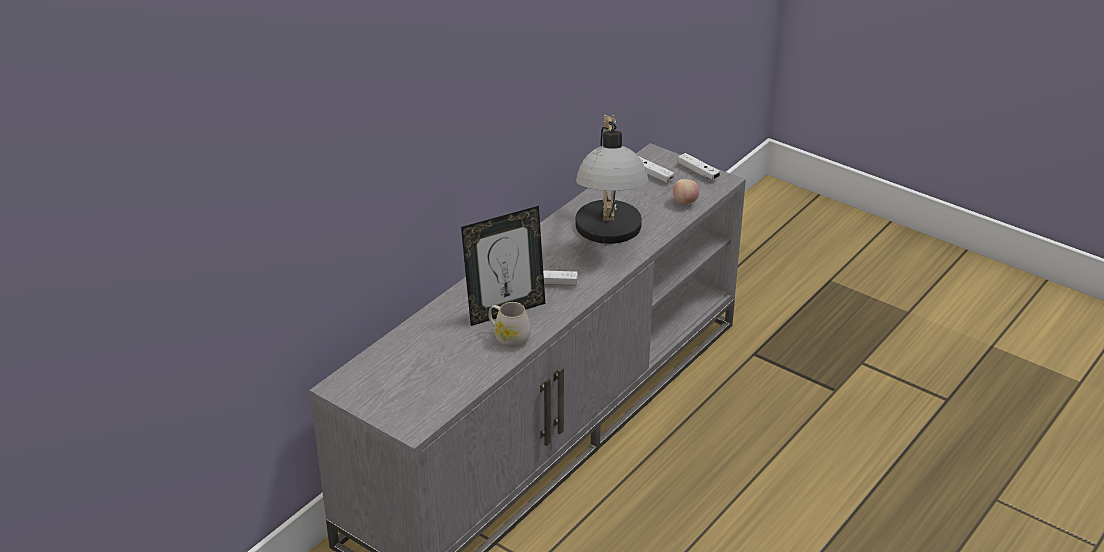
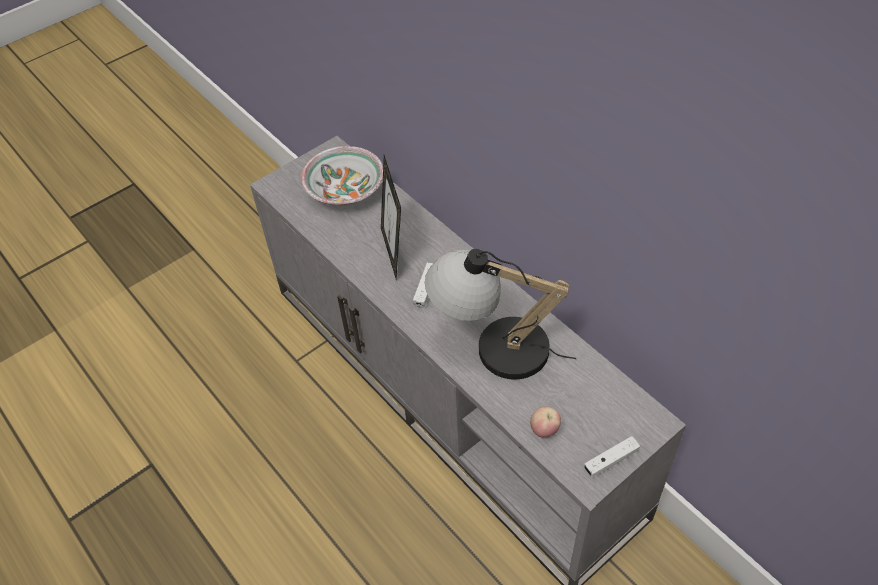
camera: 105 degrees right, 15 degrees up
white mug [488,302,531,348] -> none
white game controller [638,156,674,184] -> none
none -> bowl [301,146,383,205]

